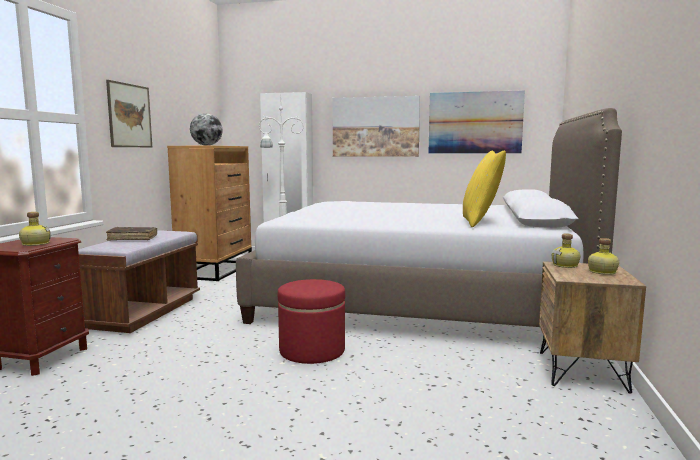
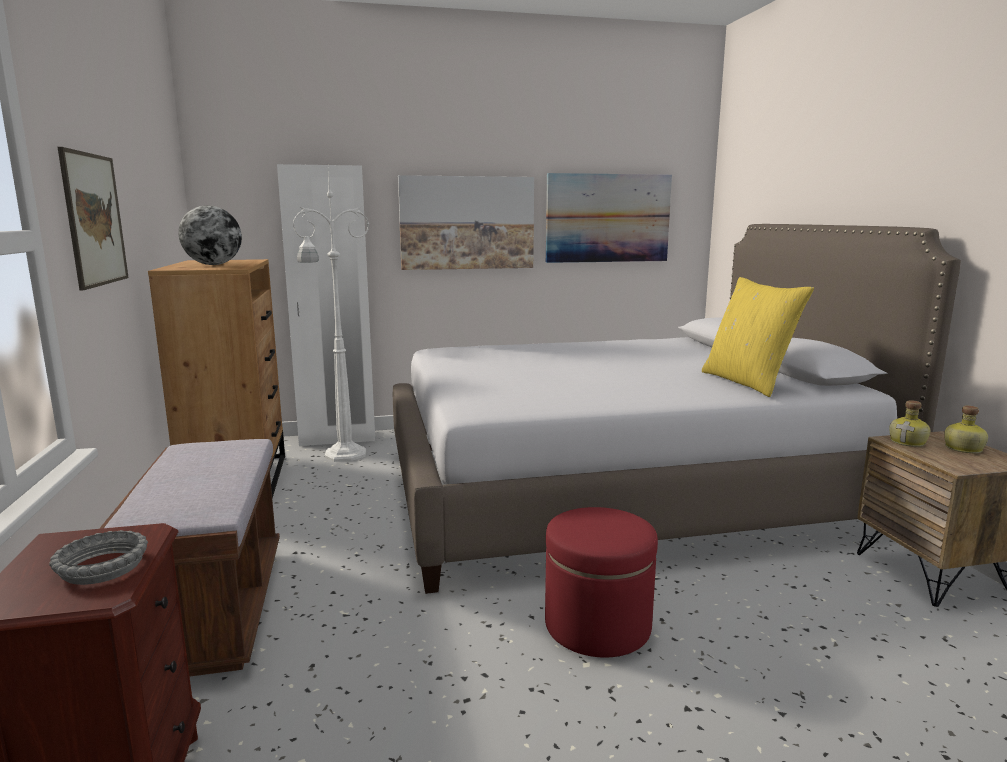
camera: 25 degrees left, 5 degrees up
bottle [19,212,51,246] -> grey bowl [49,530,148,585]
brown book [106,227,157,241] -> none

